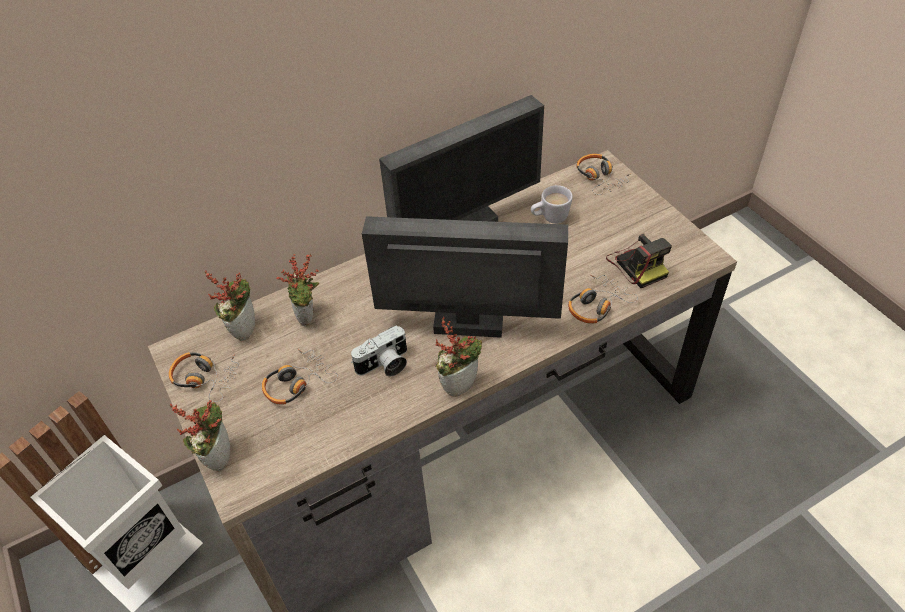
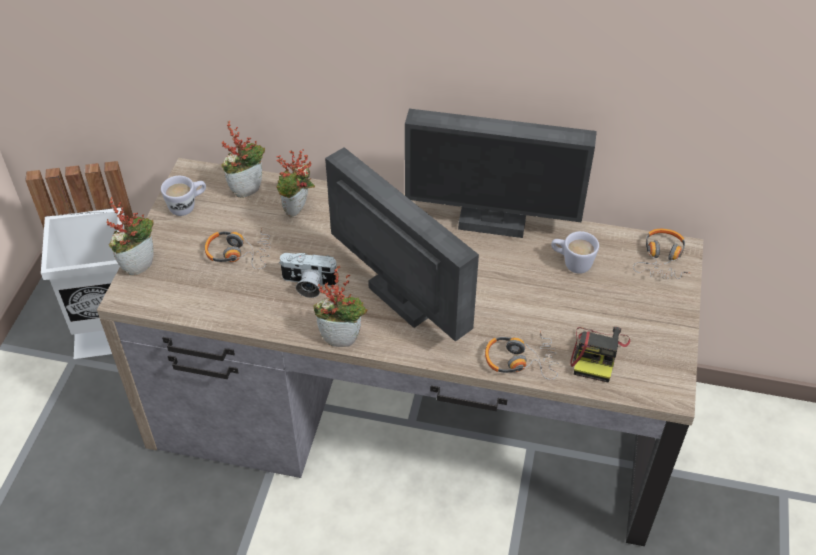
camera: 40 degrees right, 0 degrees up
headphones [169,352,239,402] -> white mug [161,176,206,216]

